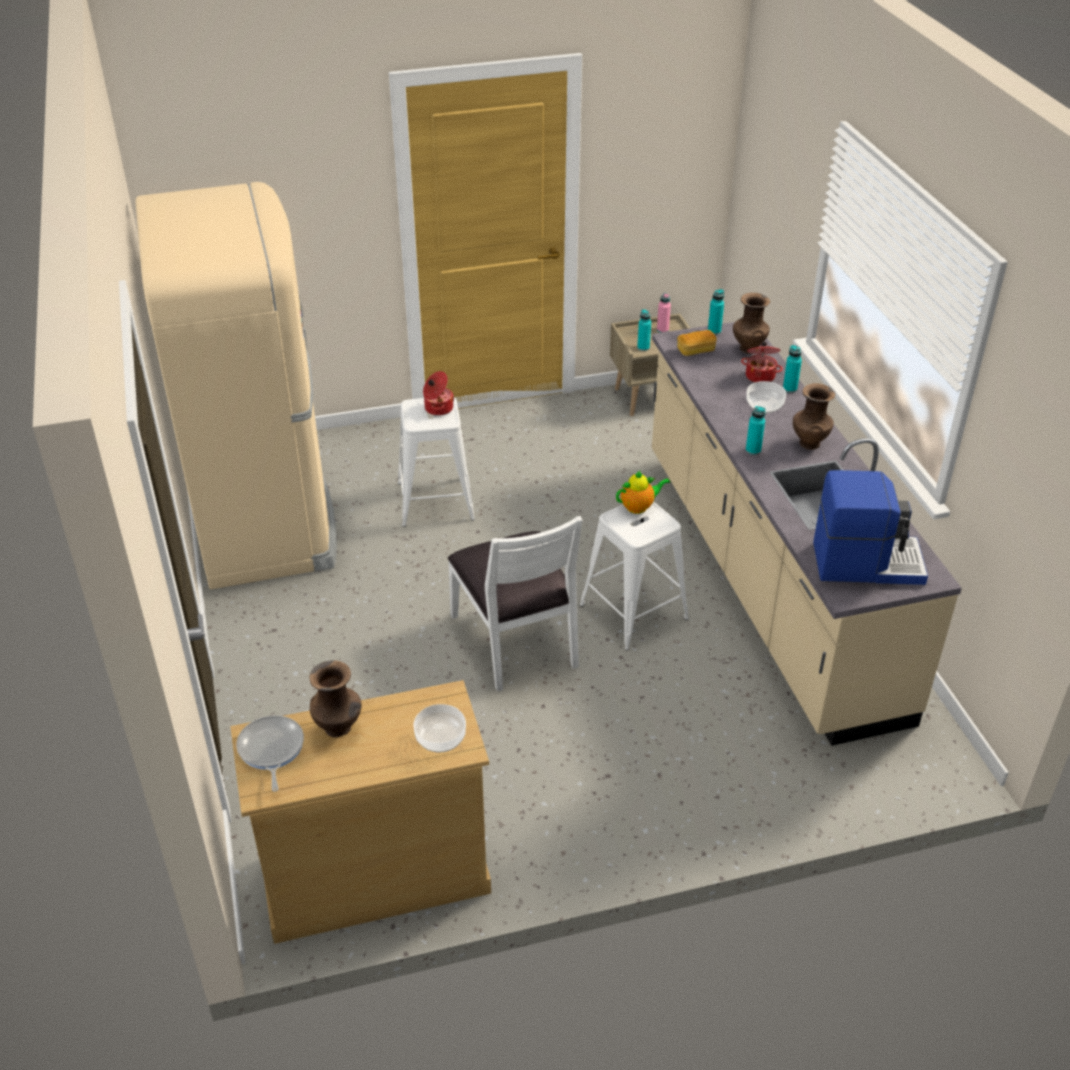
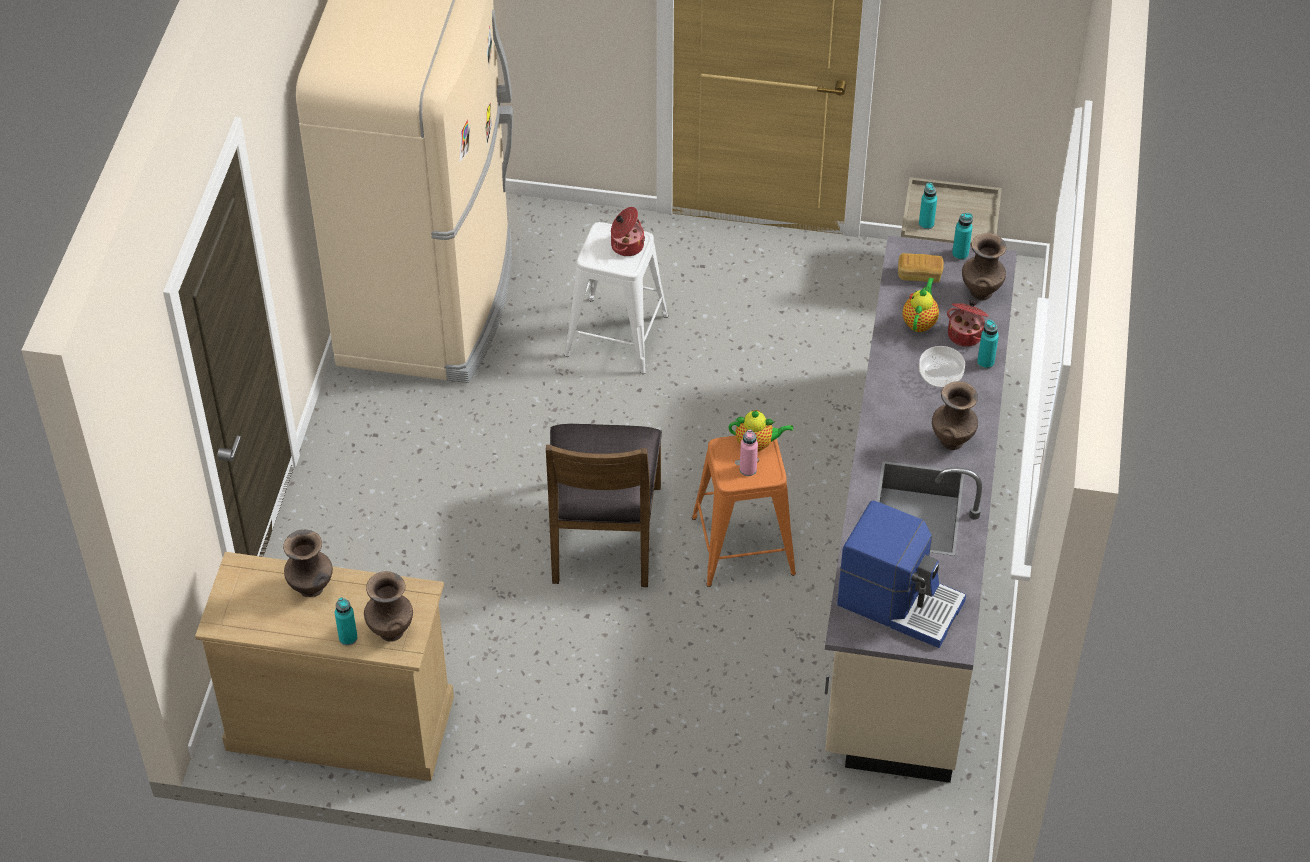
camera: 25 degrees right, 10 degrees up
frying pan [236,715,304,792] -> none
bowl [413,704,466,752] -> brown vase [364,571,413,642]
white chair [448,516,582,692] -> brown chair [546,424,662,587]
white stool [580,501,689,650] -> orange stool [692,436,796,587]
pink bottle [657,293,671,333] -> pink bottle moved to [740,430,758,476]
turquoise bottle [746,406,766,455] -> turquoise bottle moved to [335,597,358,646]
none -> teapot [902,277,939,332]

